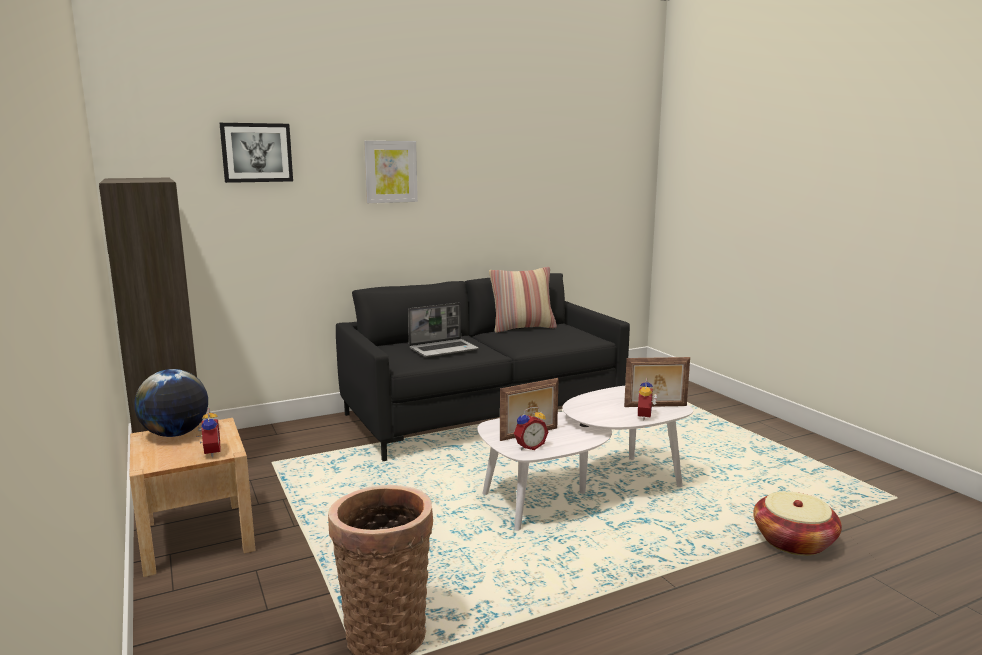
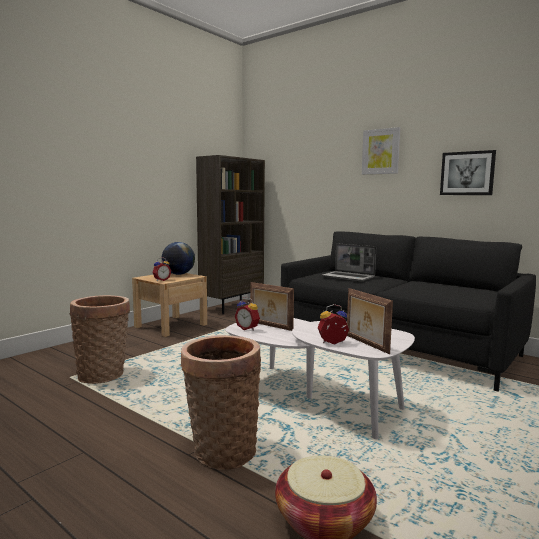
camera: 65 degrees right, 5 degrees down
picture [220,123,293,183] -> picture moved to [440,150,496,195]
pillow [489,267,557,333] -> none
none -> basket [181,335,261,470]

